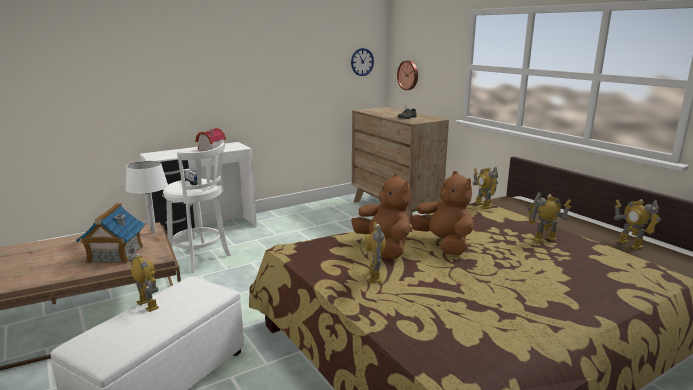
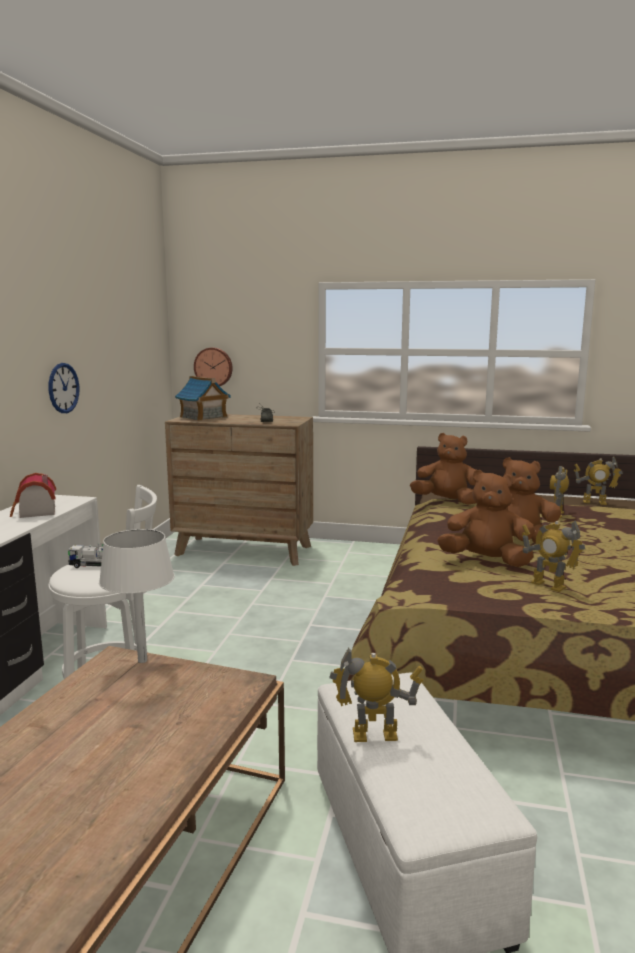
camera: 45 degrees left, 5 degrees down
toy house [76,203,145,264] -> toy house moved to [175,376,231,421]
wall clock [351,48,374,76] -> wall clock moved to [49,363,79,413]
toy robot [473,167,498,209] -> brown plush toy [410,433,476,505]

